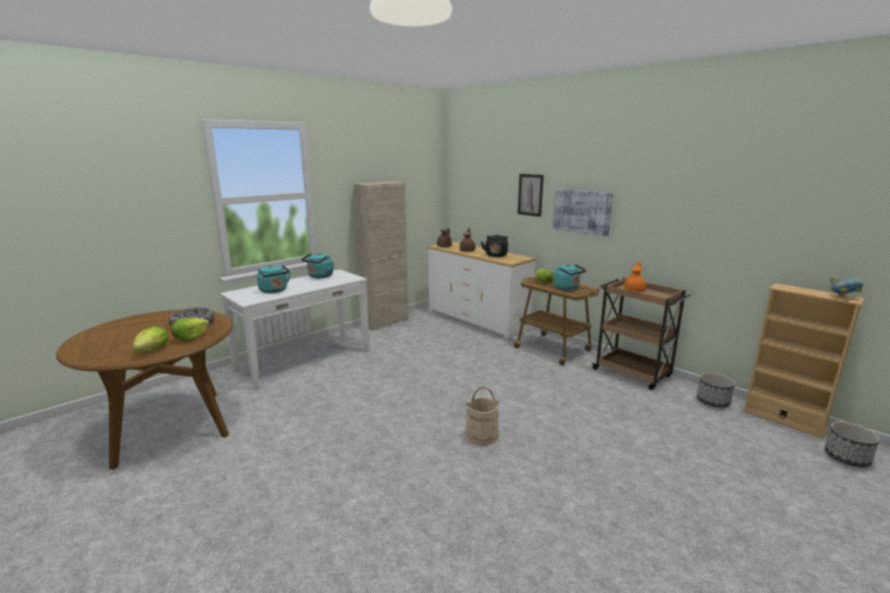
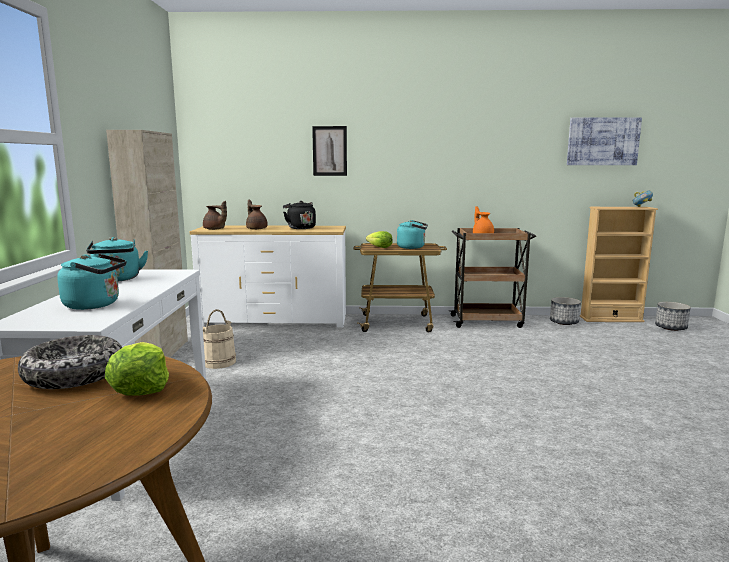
camera: 45 degrees left, 5 degrees down
lettuce [133,326,169,351] -> none
beige bucket [465,387,500,446] -> beige bucket moved to [203,309,236,369]
picture [553,189,613,236] -> picture moved to [567,117,642,165]

